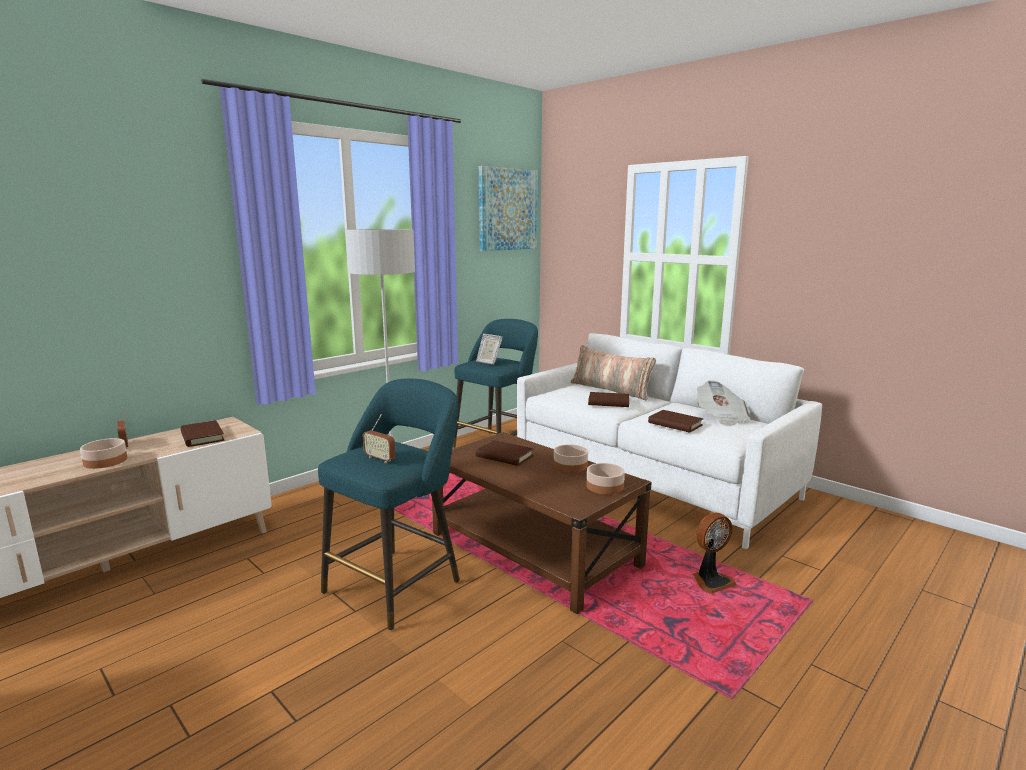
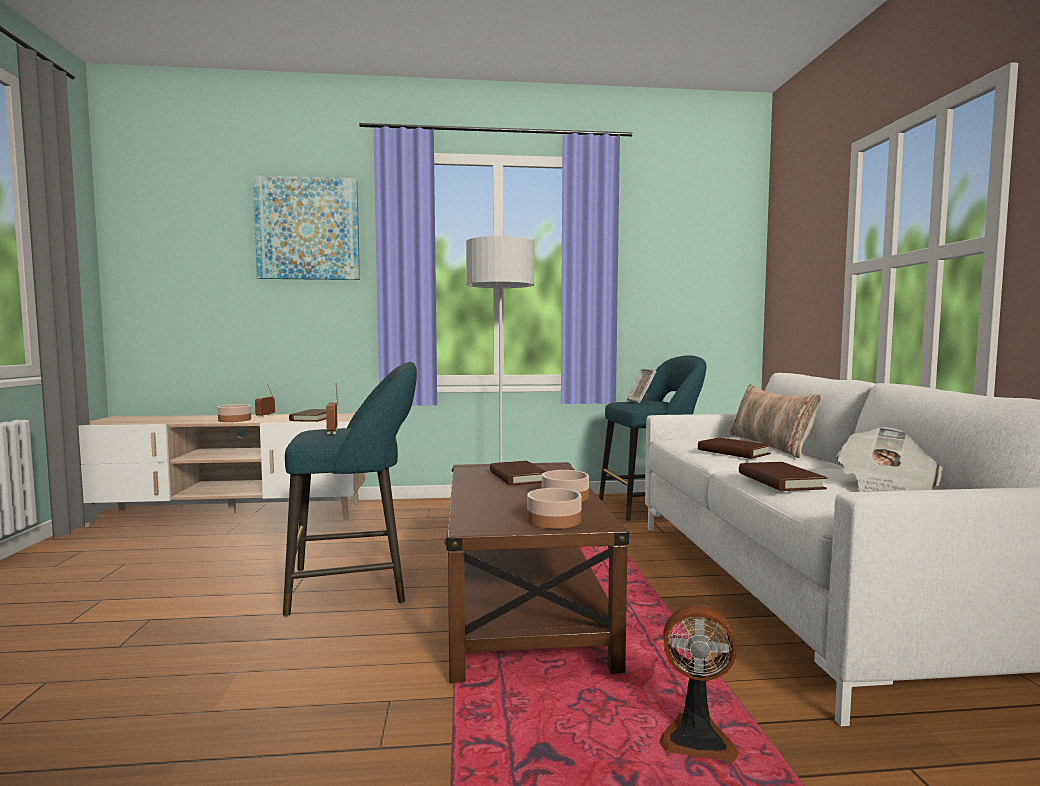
camera: 40 degrees right, 10 degrees down
picture [479,166,538,251] -> picture moved to [253,176,360,280]

